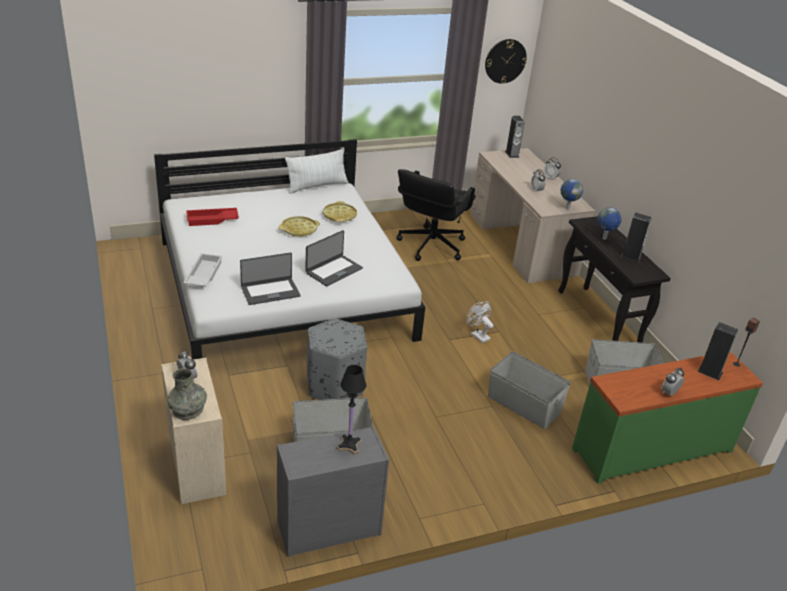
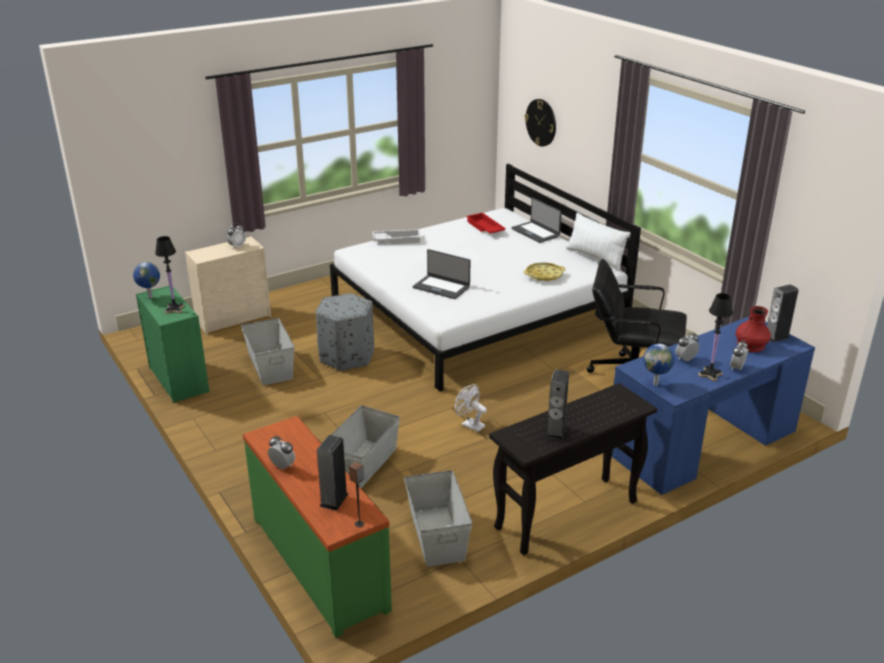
camera: 80 degrees right, 5 degrees down
grey vase [168,368,207,420] -> none
laptop [240,253,301,305] -> laptop moved to [511,198,562,243]
grey dresser [277,426,389,557] -> green dresser [136,286,210,403]
yellow tray [278,216,320,237] -> none
white fan [466,301,493,343] -> white fan turned 90 degrees counterclockwise [455,384,487,432]
beige desk [470,148,595,283] -> blue desk [612,316,815,495]
wall clock [485,39,527,84] -> wall clock moved to [524,99,556,147]
globe [597,207,622,240] -> globe moved to [133,262,160,298]
none -> black table lamp [698,293,733,381]
none -> red vase [736,306,771,352]

